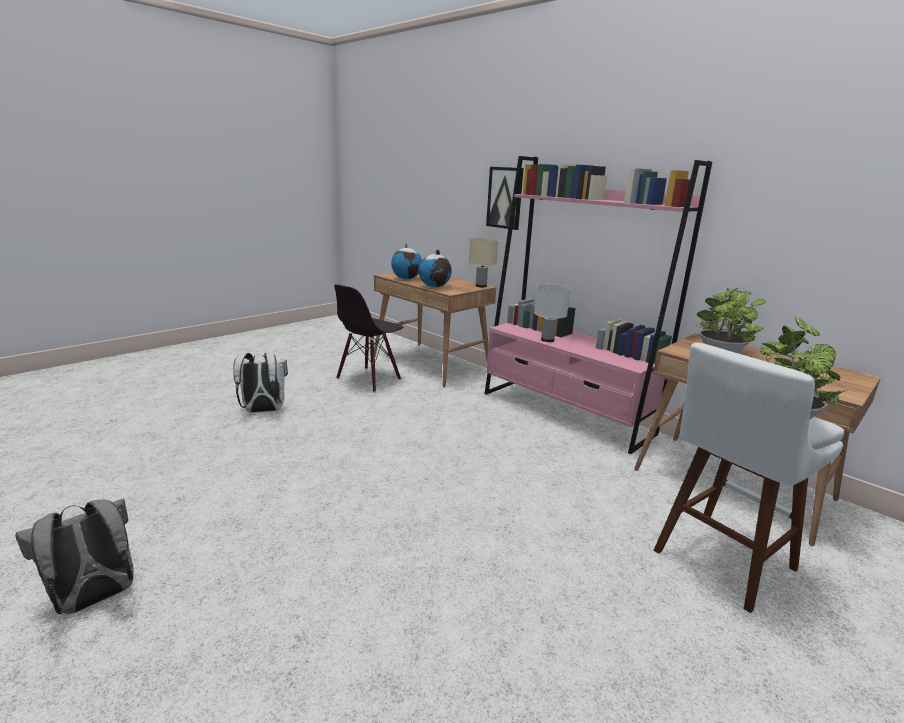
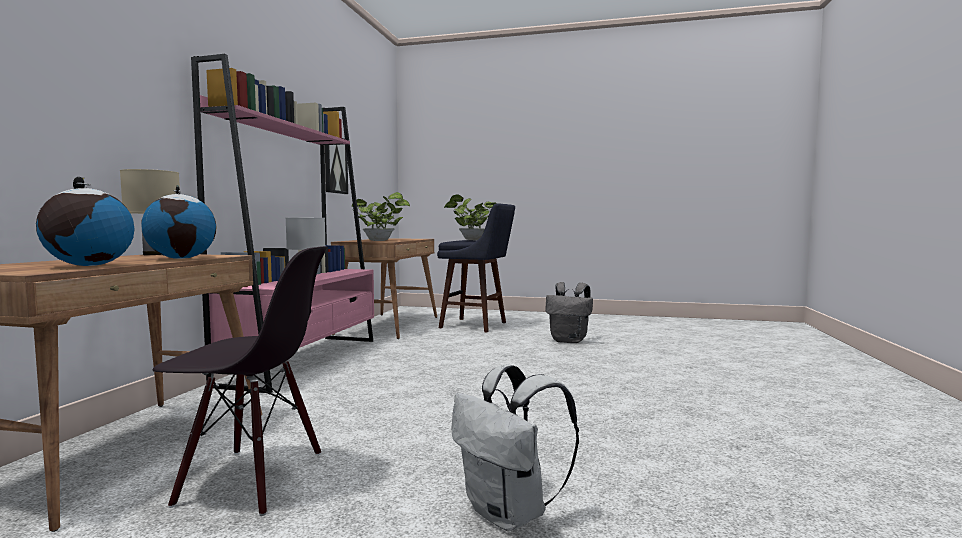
camera: 120 degrees left, 15 degrees down
grey backpack [15,498,134,614] -> grey backpack moved to [546,282,593,343]
picture [486,167,524,230] -> picture moved to [325,138,348,194]
white stool [654,342,844,613] -> blue stool [437,203,515,333]

